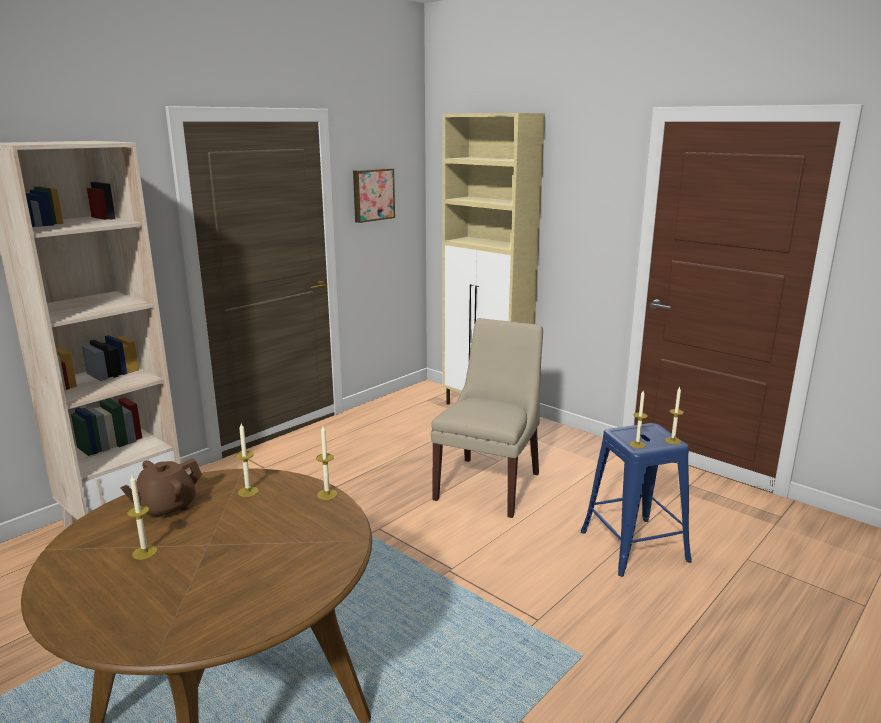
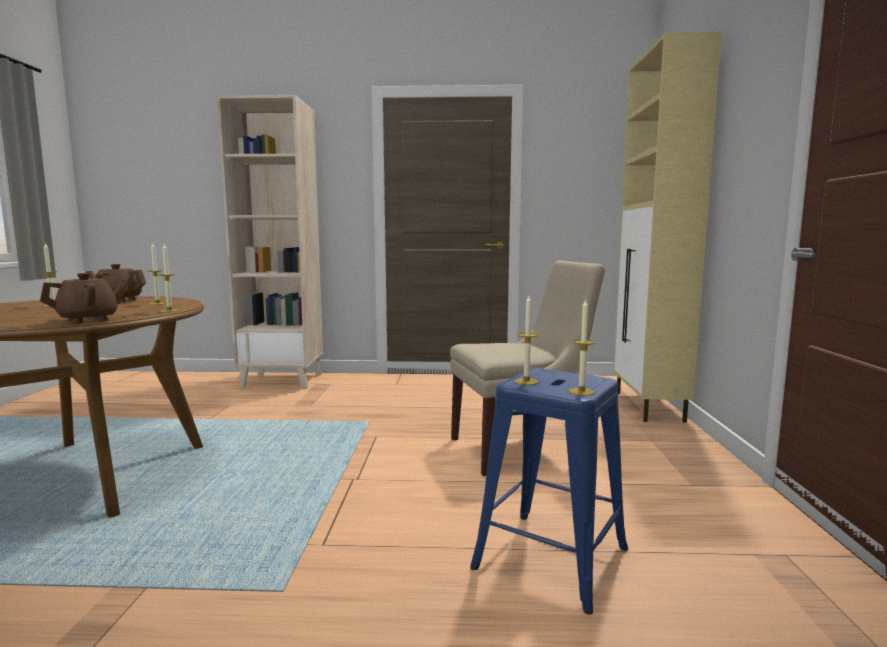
camera: 50 degrees right, 10 degrees down
picture [353,168,395,223] -> none
none -> brown teapot [40,273,128,324]

